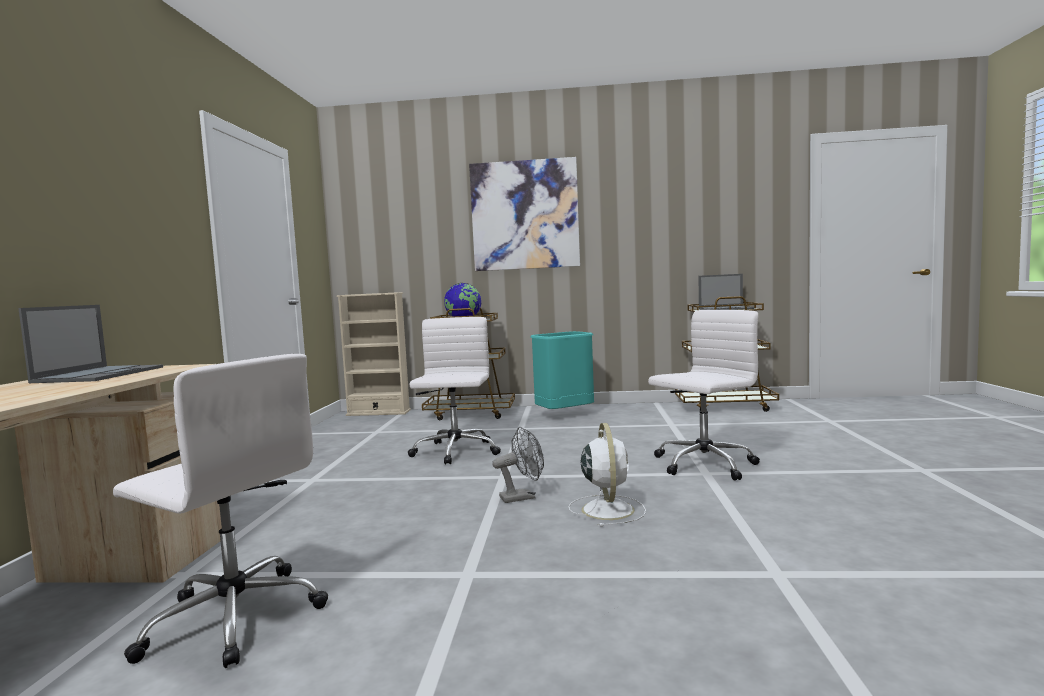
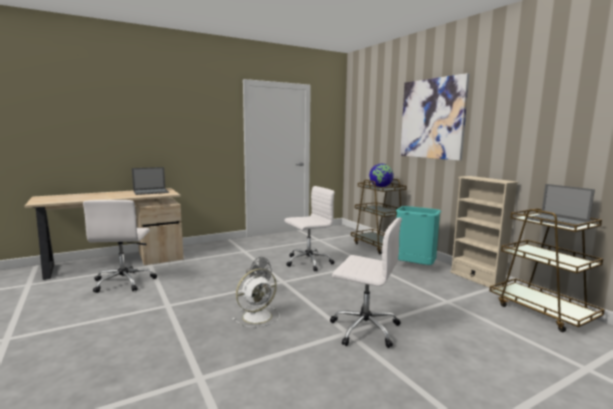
camera: 55 degrees right, 5 degrees up
beige bookcase [337,292,411,416] -> beige bookcase moved to [450,176,518,289]

